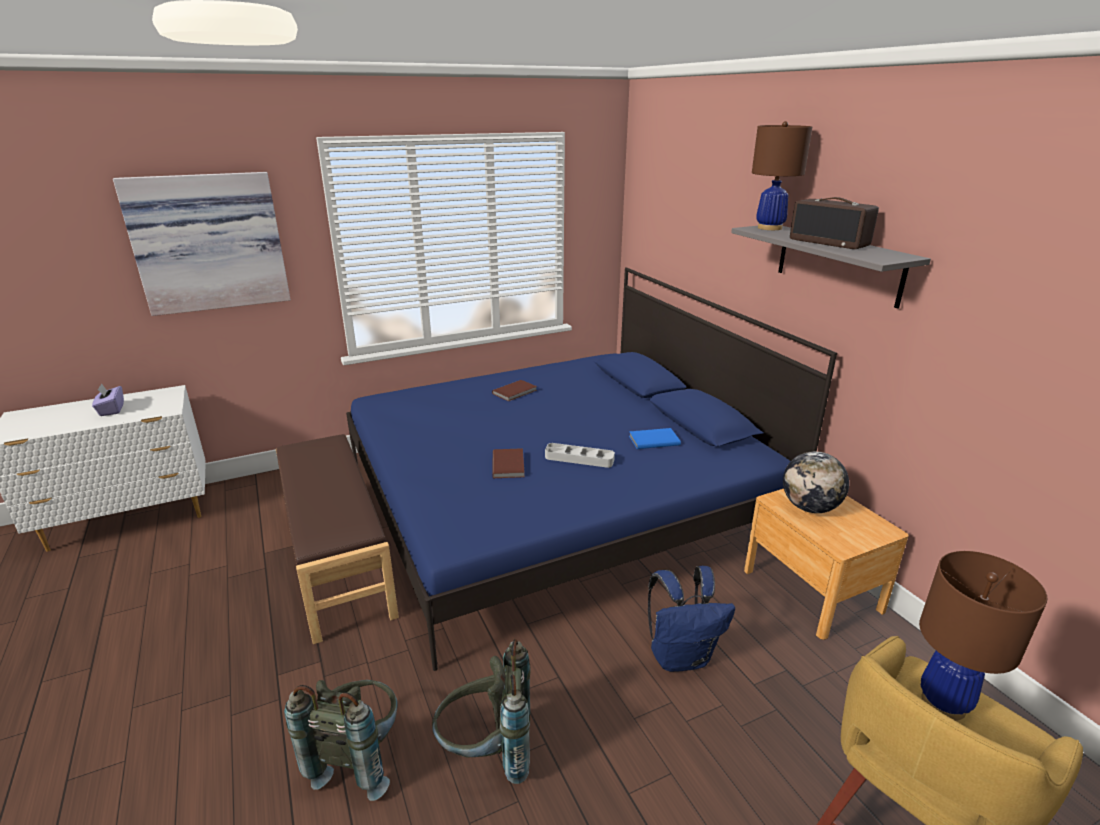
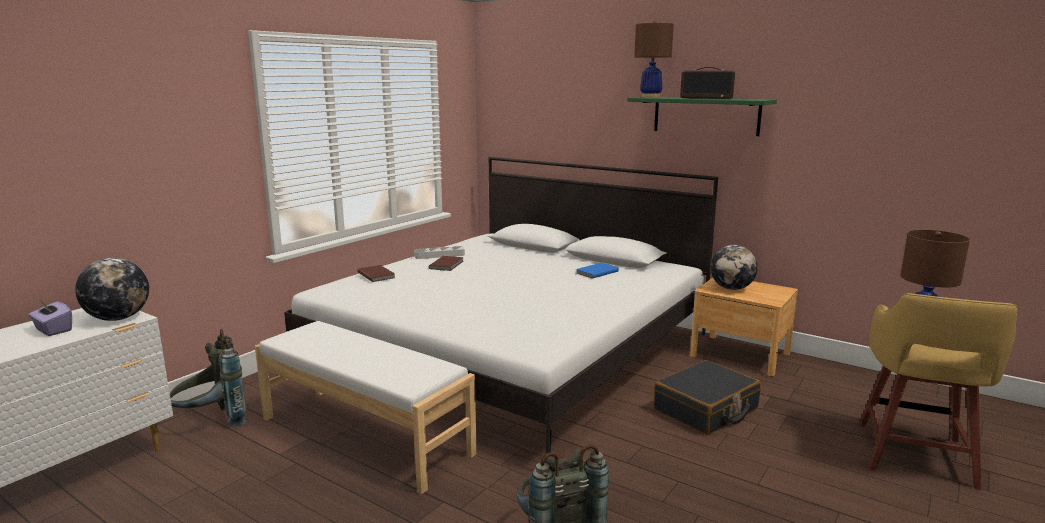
camera: 30 degrees left, 10 degrees down
picture [113,172,291,316] -> none
brown bench [276,434,399,644] -> white bench [255,321,477,494]
blue bed [346,267,837,671] -> white bed [284,157,718,457]
grey backpack [432,639,531,784] -> grey backpack moved to [170,329,246,427]
brown book [492,448,525,478] -> brown book moved to [357,265,395,282]
grey tray [545,443,615,468] -> grey tray moved to [414,246,465,259]
blue backpack [648,566,735,672] -> black suitcase [654,360,761,435]
grey shelf [731,226,931,309] -> green shelf [627,97,777,136]
none -> globe [75,258,149,321]

